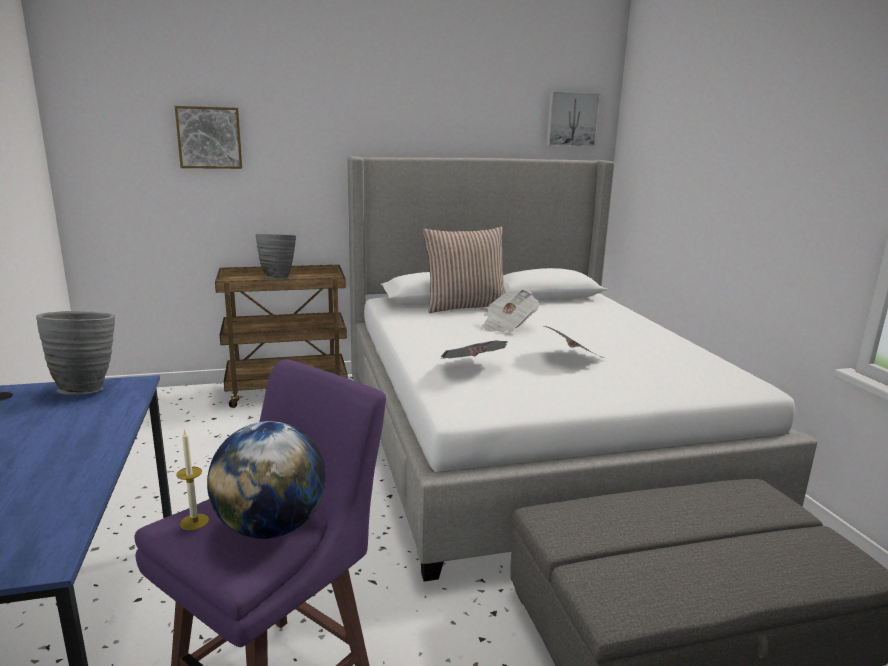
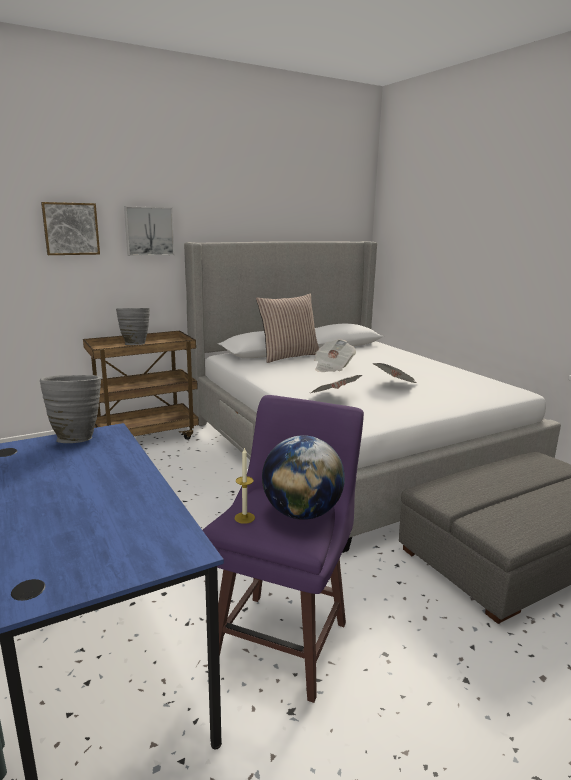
camera: 15 degrees left, 0 degrees up
picture [546,91,601,147] -> picture moved to [124,206,175,256]

